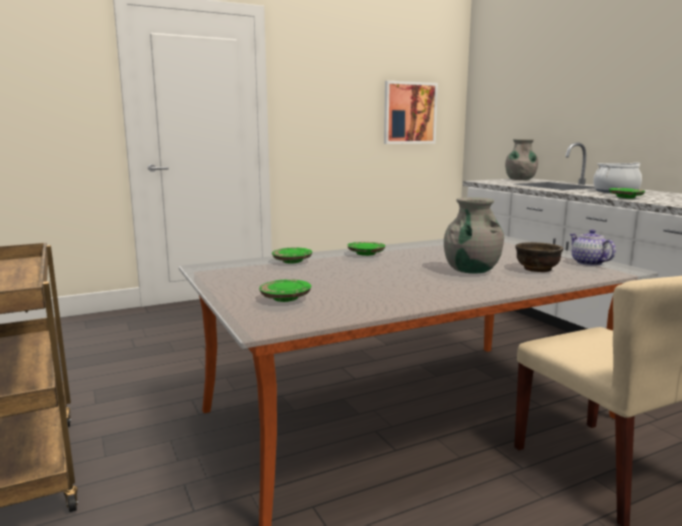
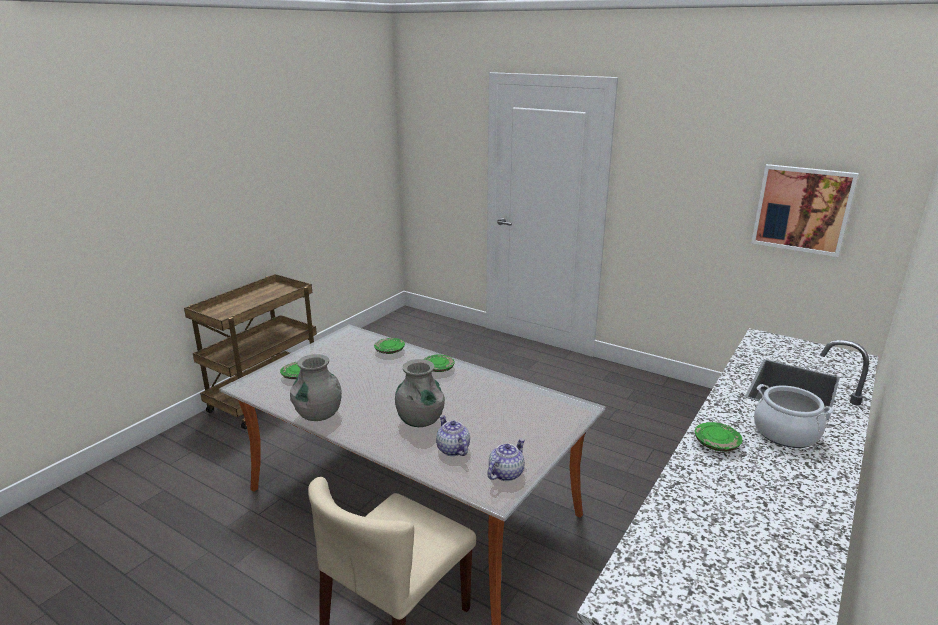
camera: 60 degrees right, 10 degrees up
grey vase [505,139,538,180] -> grey vase moved to [290,354,342,421]
brown bowl [515,242,563,272] -> teapot [436,415,470,456]

